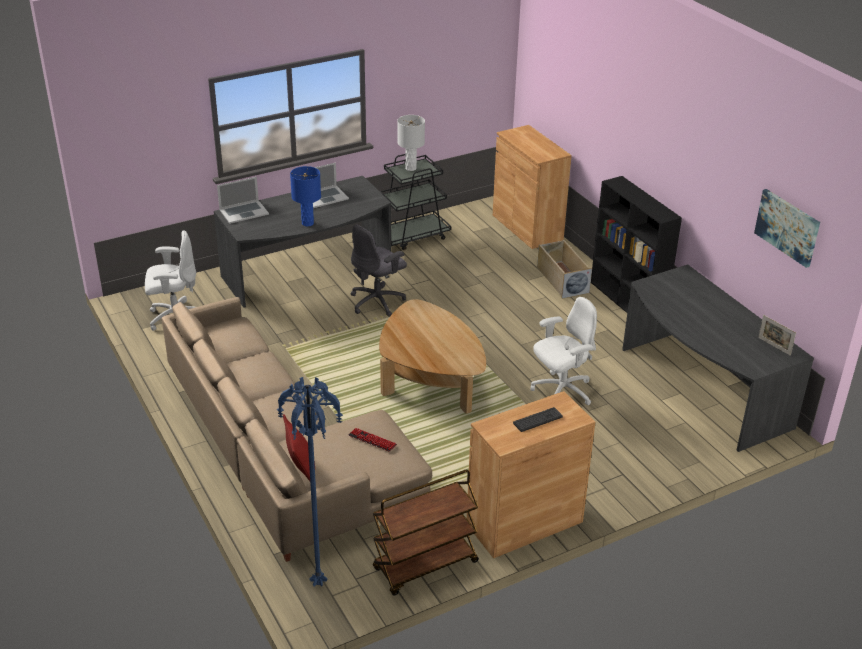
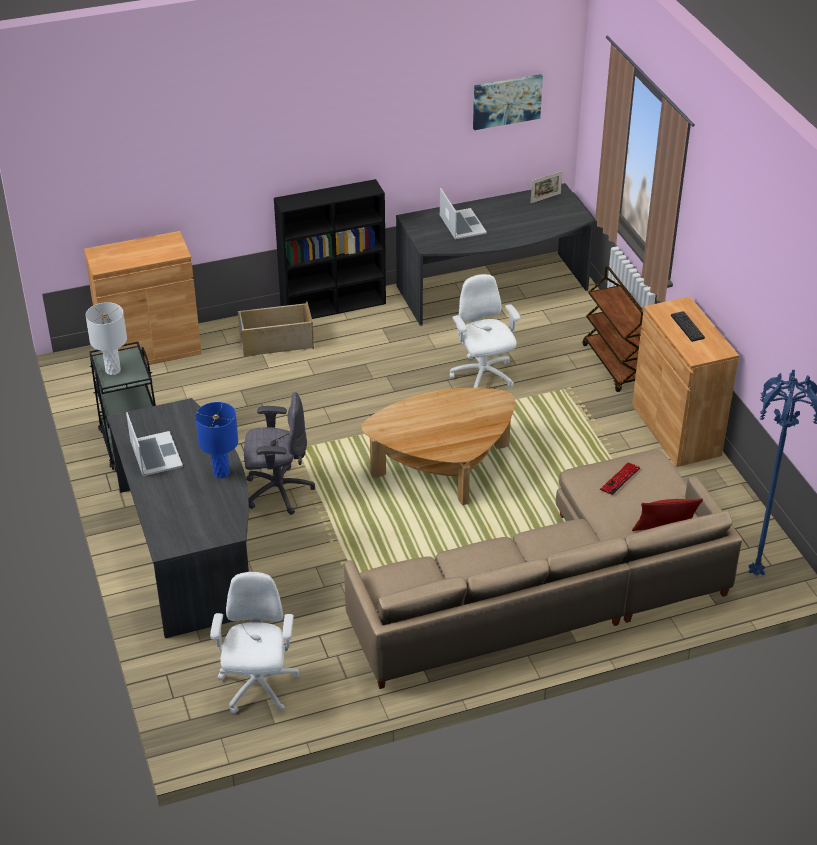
camera: 80 degrees left, 5 degrees up
laptop [217,177,269,224] -> laptop moved to [440,188,487,239]
grey office chair [351,224,407,317] -> grey office chair turned 60 degrees counterclockwise [244,392,315,515]
brown cart [373,470,479,596] -> brown cart moved to [583,266,644,392]

